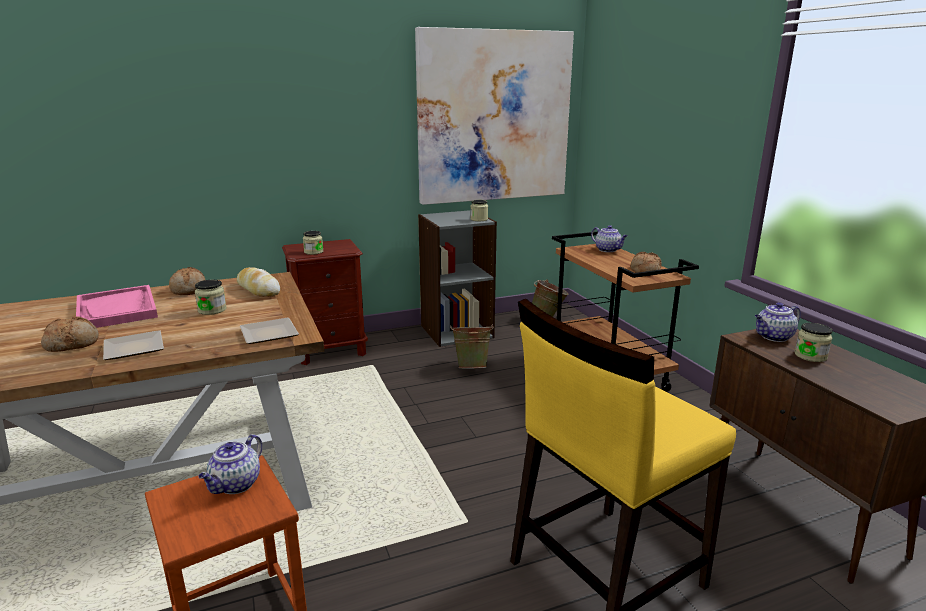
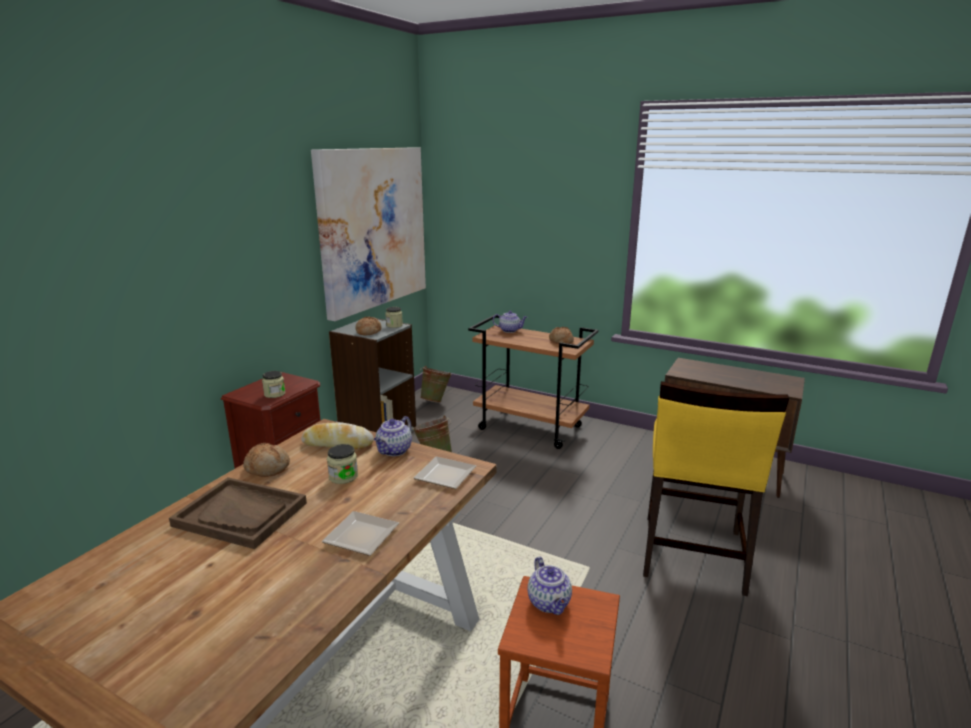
camera: 40 degrees left, 0 degrees up
bread [41,316,99,352] -> bread moved to [355,317,382,335]
pink tray [76,285,158,328] -> brown tray [169,477,307,549]
teapot [755,302,801,342] -> teapot moved to [374,416,412,456]
jar [794,323,832,362] -> none

